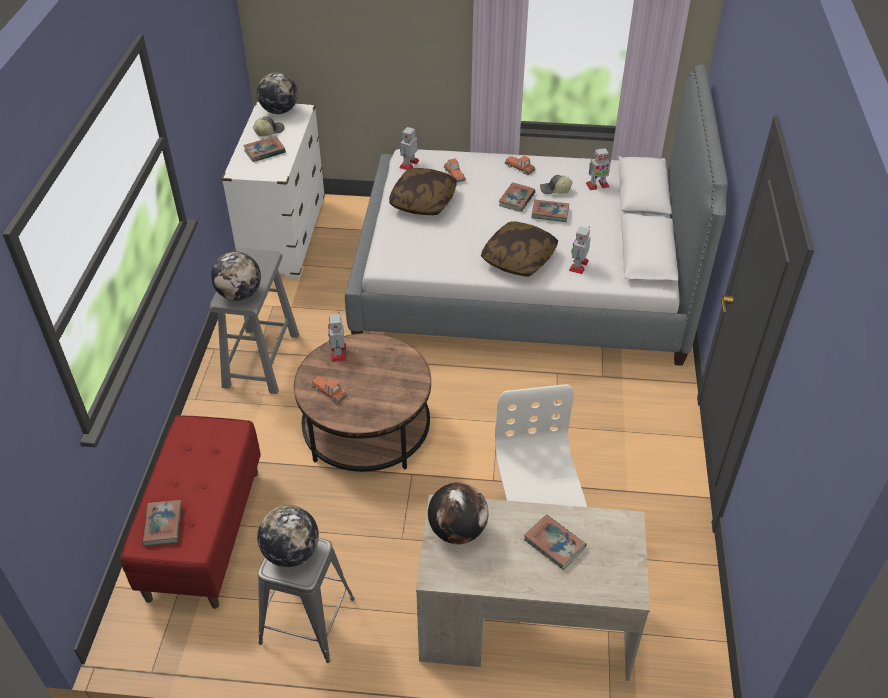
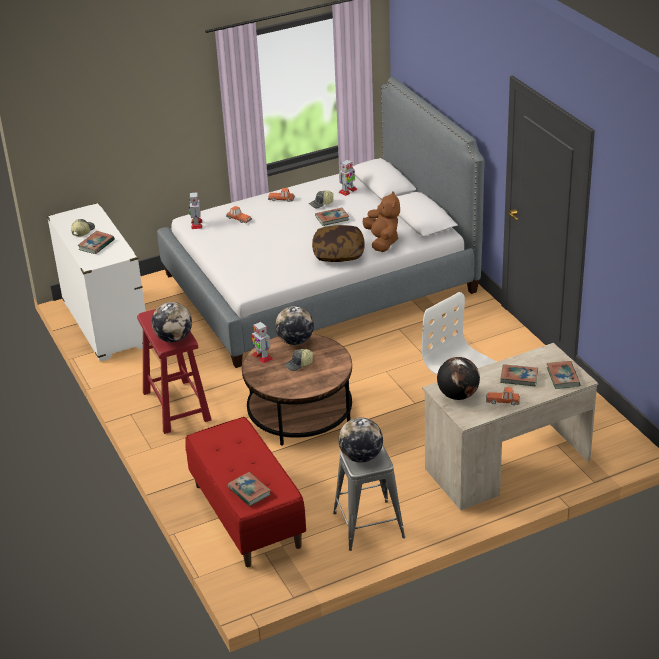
camera: 30 degrees left, 10 degrees down
grey stool [209,248,299,394] -> red stool [137,309,212,434]
globe [257,73,298,114] -> globe moved to [275,306,314,345]
toy car [311,376,347,404] -> toy car moved to [486,387,520,405]
pillow [389,168,457,215] -> none
book [499,182,536,212] -> book moved to [547,361,581,389]
toy robot [569,226,591,274] -> brown plush toy [363,191,400,252]
none -> cap [284,349,313,371]

